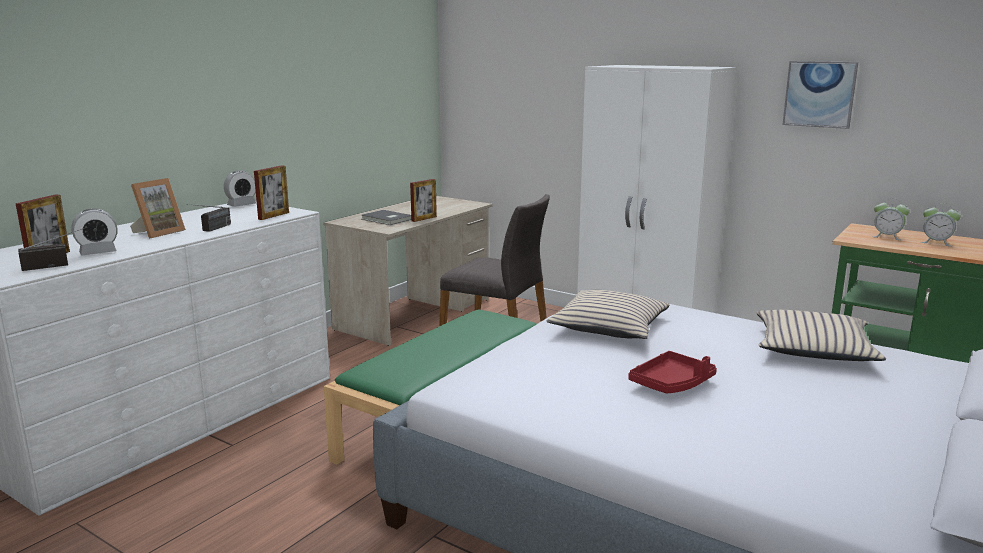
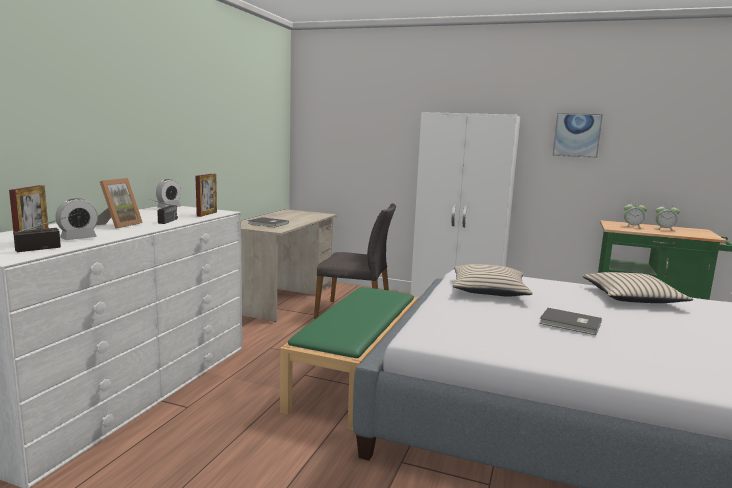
camera: 15 degrees left, 5 degrees down
picture frame [410,179,437,222] -> none
red tray [628,351,717,393] -> grey book [539,308,602,335]

